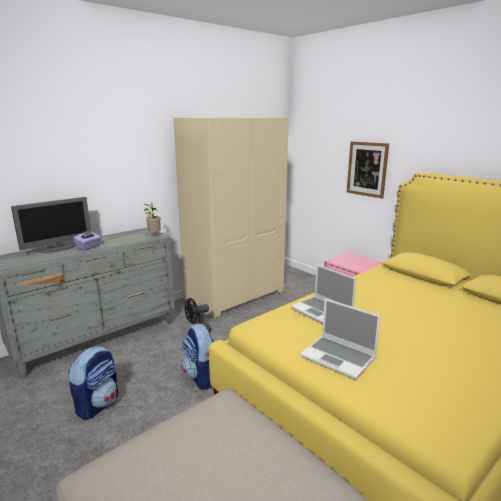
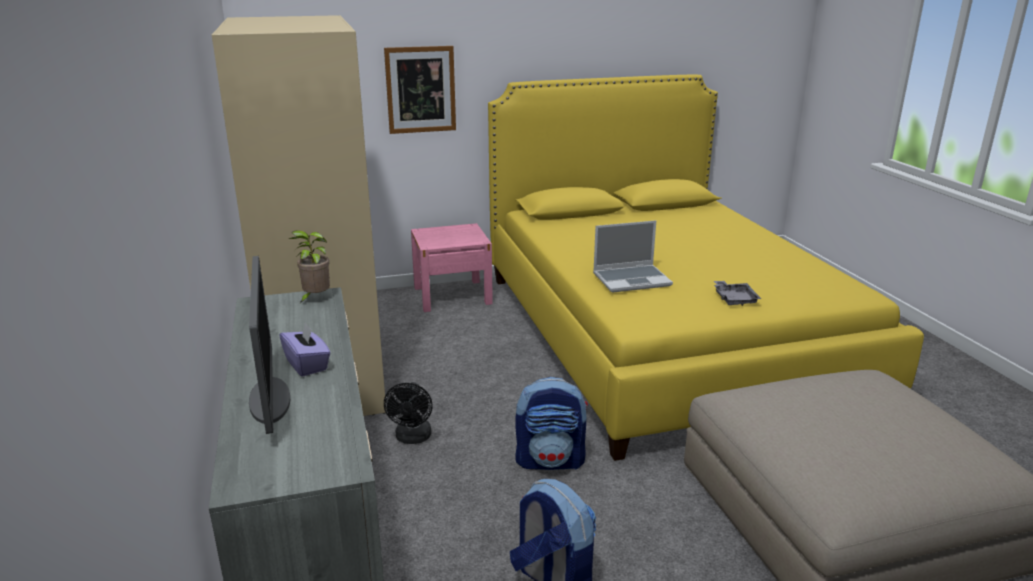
camera: 65 degrees left, 5 degrees up
laptop [300,298,381,380] -> grey tray [714,281,761,306]

